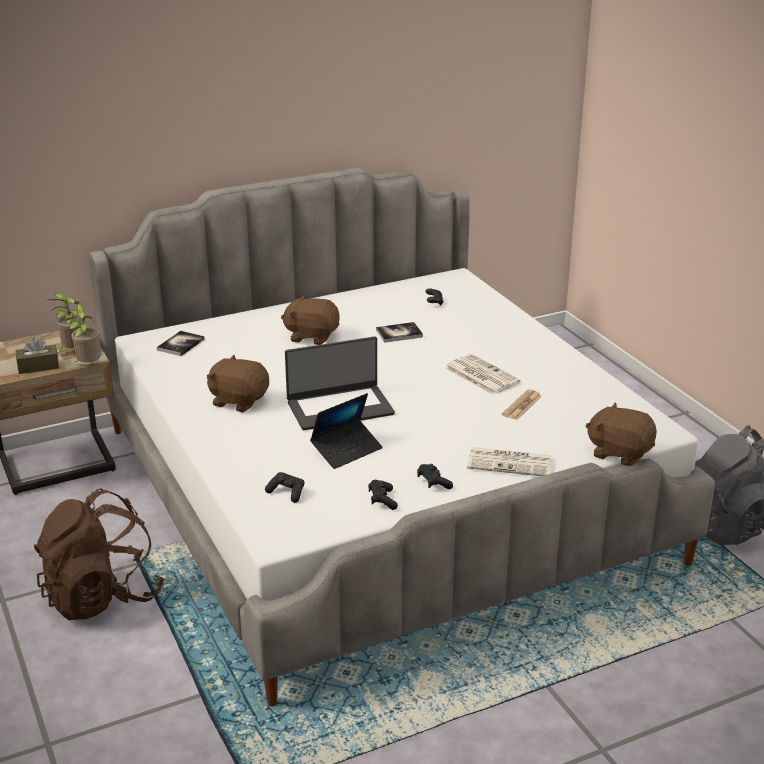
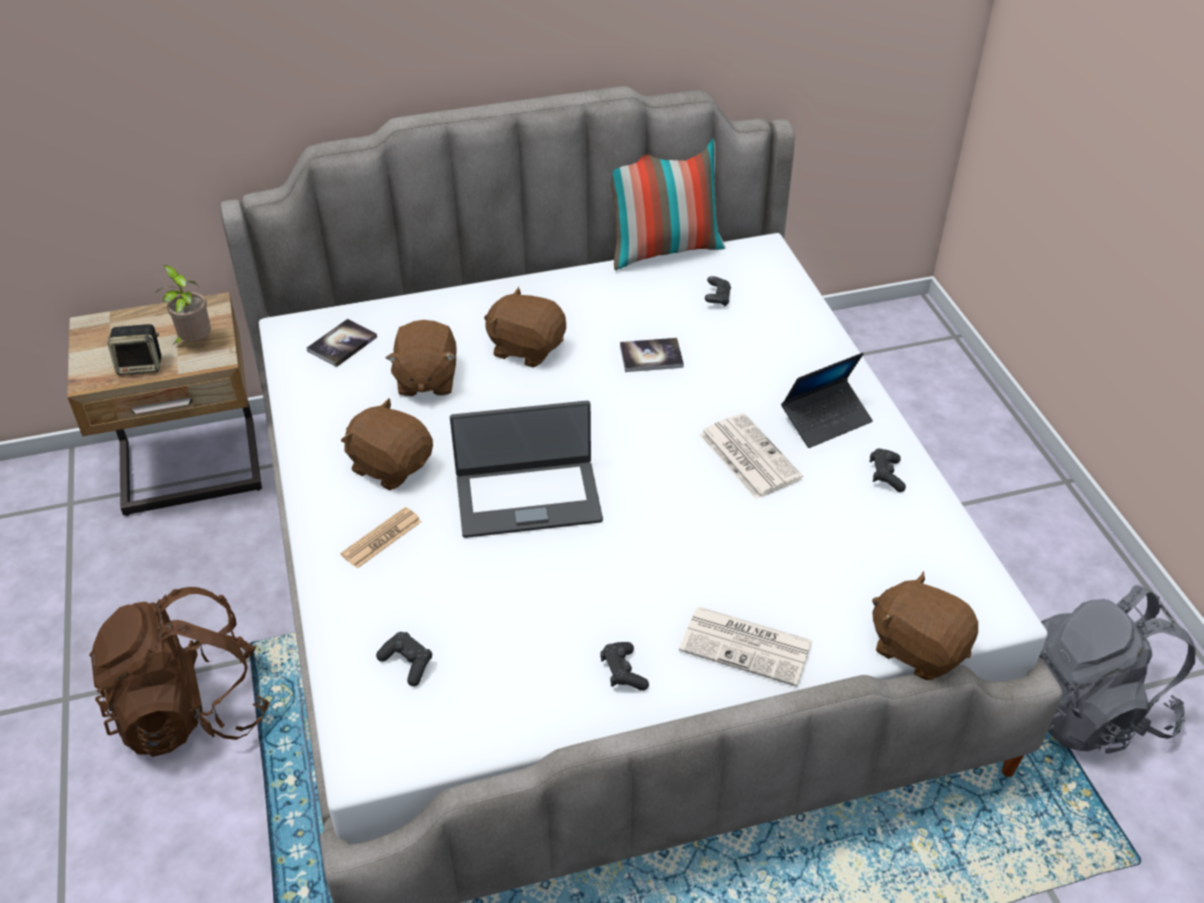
camera: 10 degrees right, 15 degrees up
brown tissue box [15,337,59,374] -> speaker [108,324,161,375]
potted plant [64,303,101,362] -> none
laptop [310,393,383,469] -> laptop moved to [781,353,873,448]
black game controller [368,480,398,510] -> black game controller moved to [869,448,906,492]
newspaper [502,389,542,420] -> newspaper moved to [340,507,422,569]
none -> brown plush toy [385,320,457,396]
none -> pillow [611,138,725,270]

